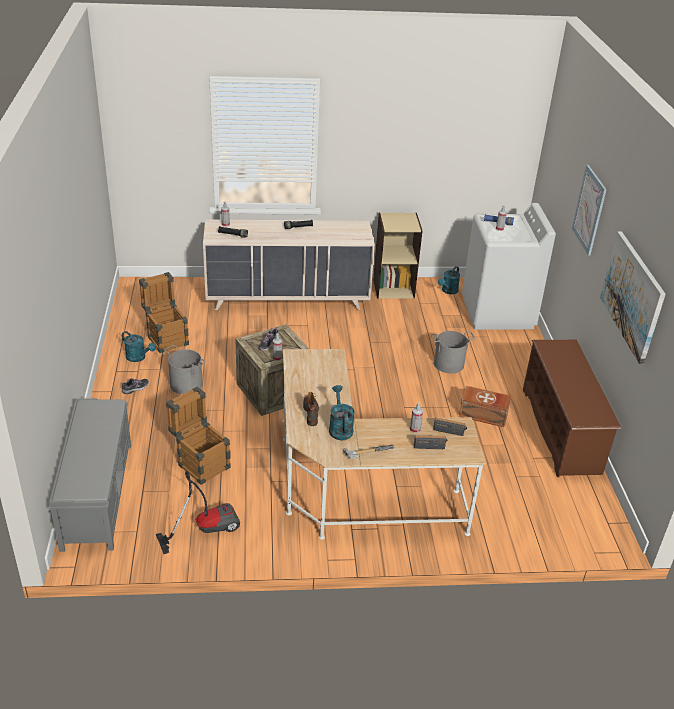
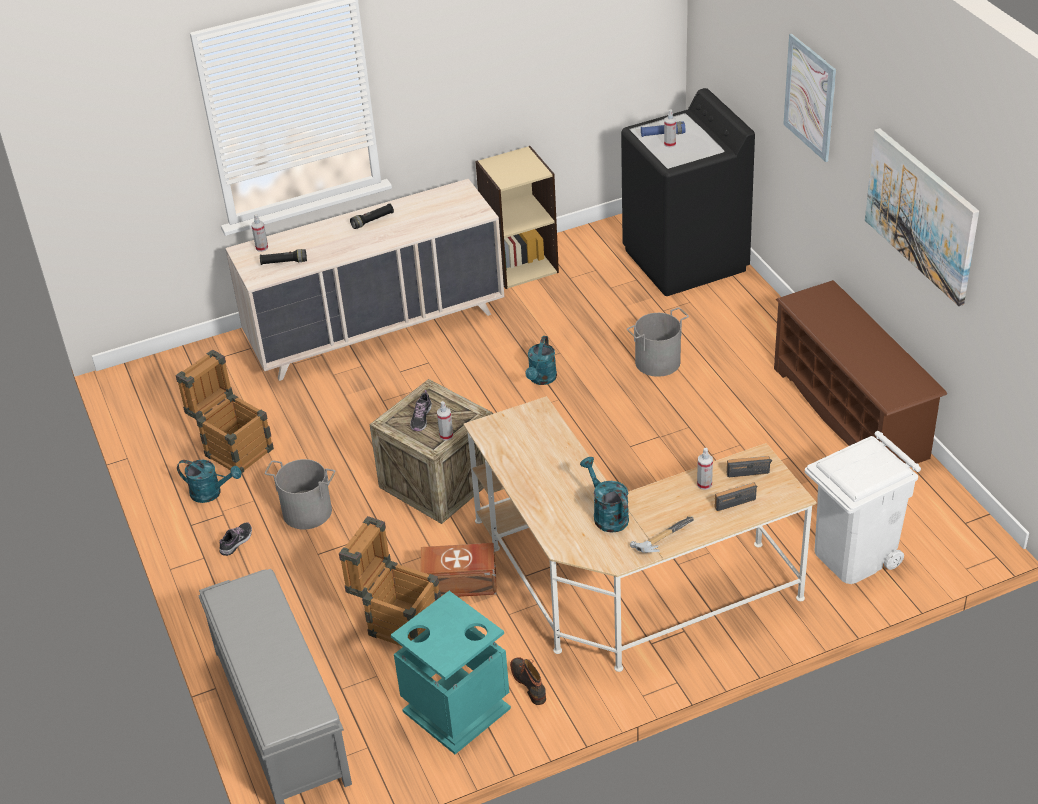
camera: 15 degrees left, 5 degrees up
vacuum cleaner [156,471,240,554] -> turquoise trash can [391,591,511,754]
boot [303,392,319,426] -> boot moved to [510,657,546,705]
turquoise watering can [438,266,460,294] -> turquoise watering can moved to [525,336,557,385]
brown storage box [459,386,511,427] -> brown storage box moved to [420,543,497,597]
white washing machine [462,203,556,330] -> black washing machine [621,88,755,296]
none -> white trash can [805,431,921,584]

